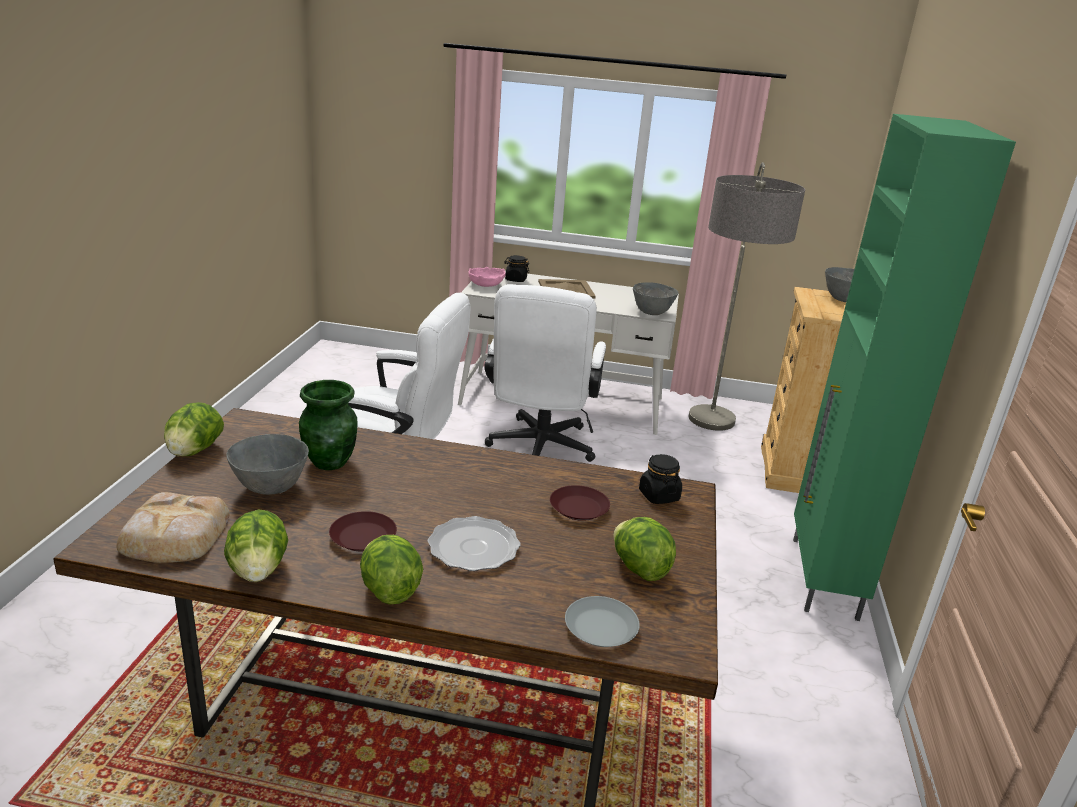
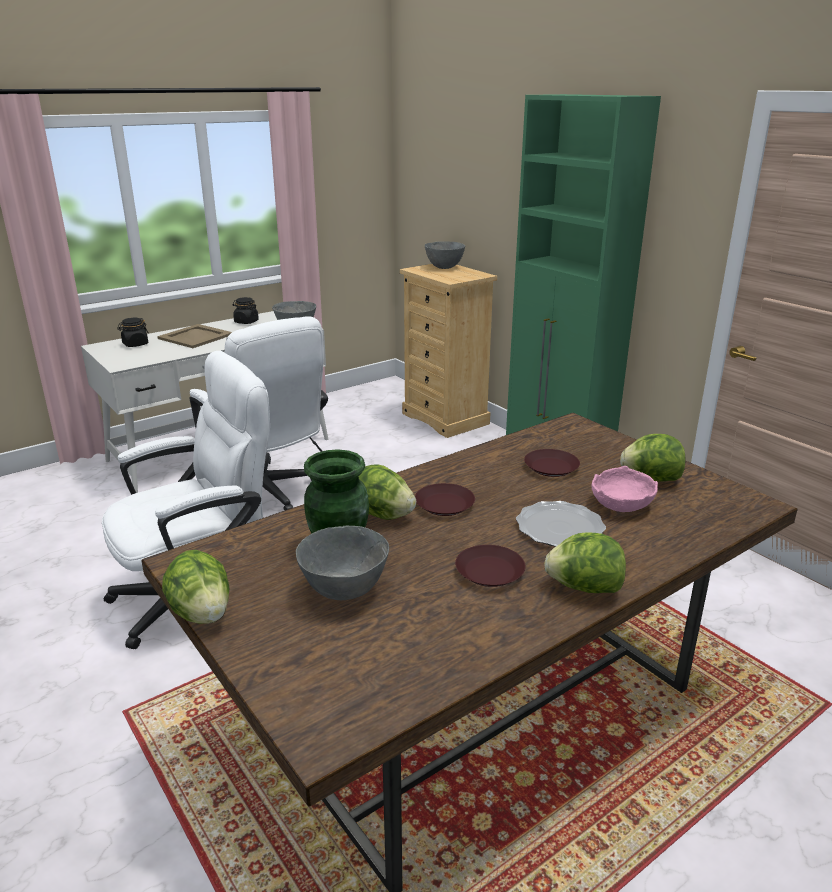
camera: 45 degrees left, 0 degrees up
bread [116,492,230,563] -> none
lettuce [224,509,288,582] -> lettuce moved to [359,464,416,520]
pink bowl [468,267,506,287] -> pink bowl moved to [592,466,658,512]
grey plate [565,596,640,647] -> none
black jar [639,454,682,504] -> black jar moved to [233,297,259,324]
floor lamp [689,162,805,431] -> none
none -> brown plate [415,483,475,516]

